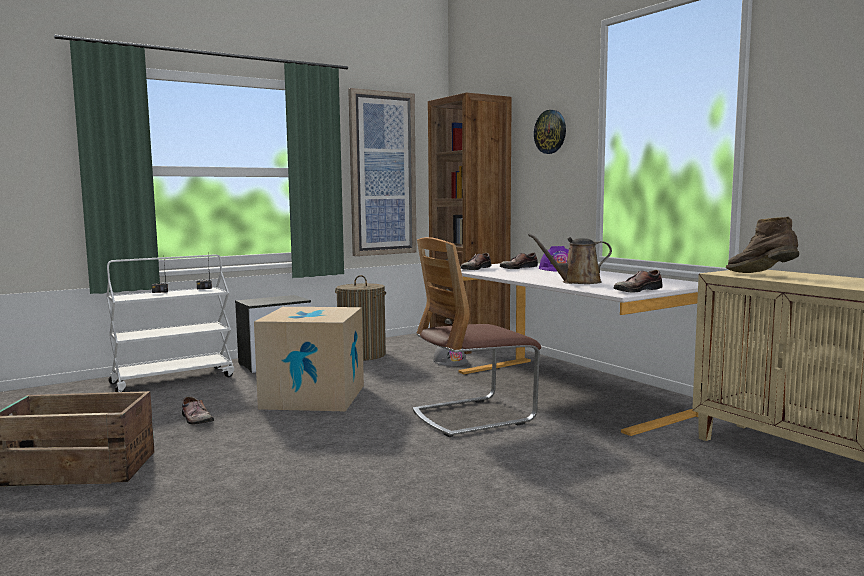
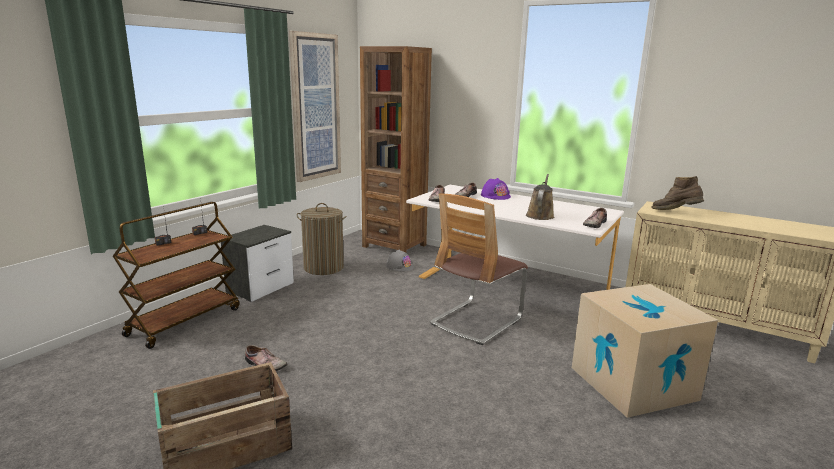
camera: 25 degrees left, 10 degrees up
white cart [106,254,234,392] -> brown cart [113,202,240,349]
cardboard box [254,307,364,411] -> cardboard box moved to [572,284,718,418]
brown watering can [528,234,612,284] -> brown watering can turned 135 degrees clockwise [526,174,554,220]
wall clock [534,110,566,154] -> none

